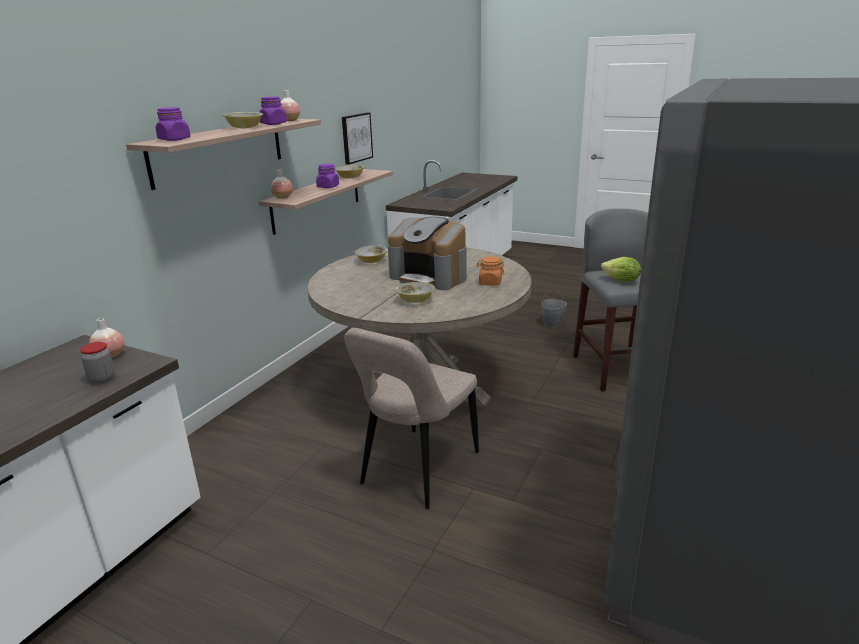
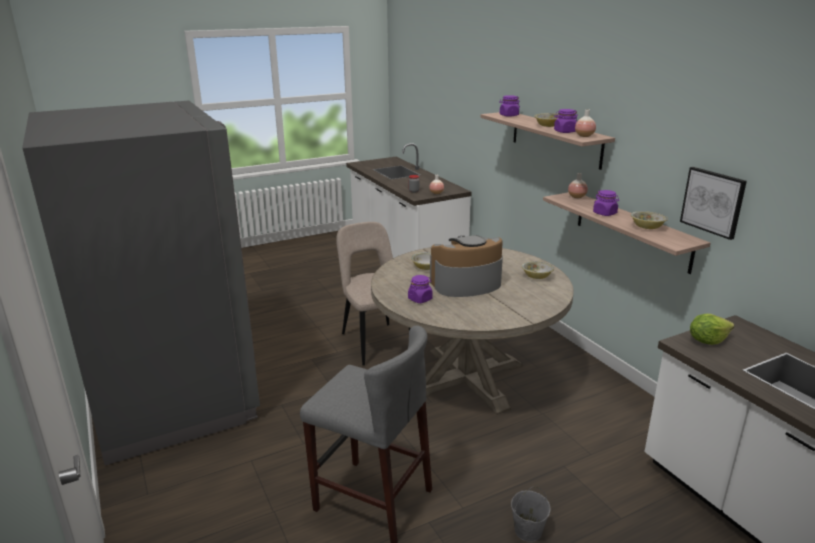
camera: 125 degrees right, 0 degrees up
orange jar [476,256,505,286] -> purple jar [408,275,433,303]
lettuce [601,257,641,282] -> lettuce moved to [690,314,734,345]

